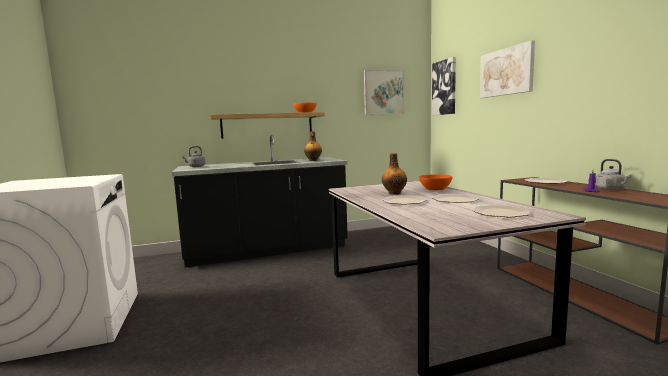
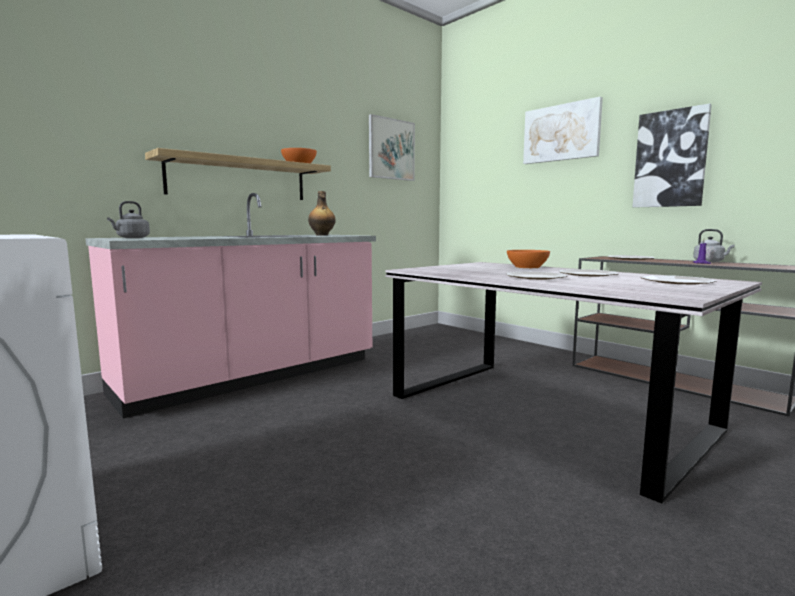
camera: 25 degrees left, 0 degrees up
black counter [172,135,348,268] -> pink counter [85,193,376,418]
bottle [382,153,407,195] -> none
picture [432,57,456,116] -> picture moved to [632,103,712,208]

